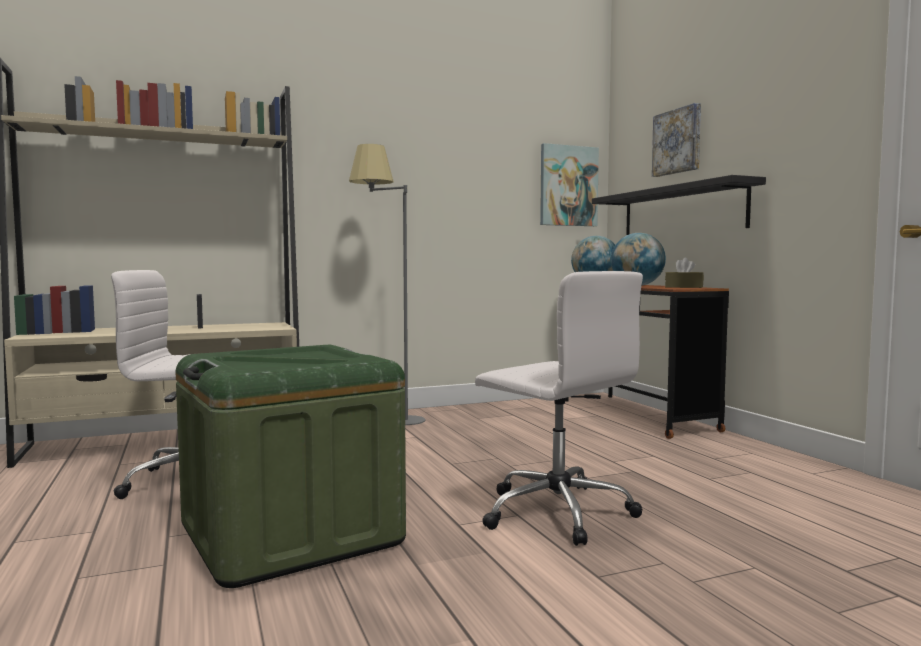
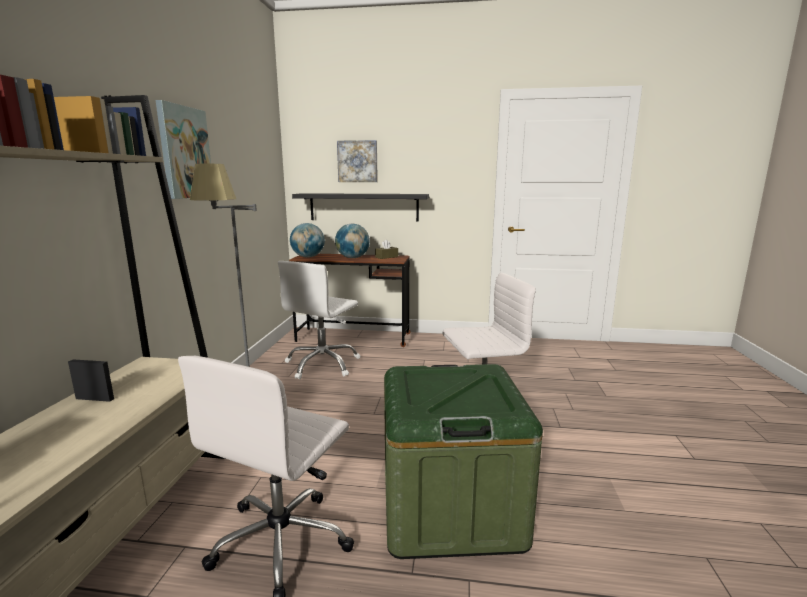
camera: 60 degrees left, 10 degrees up
picture [540,143,599,226] -> picture moved to [156,100,211,199]
none -> white office chair [278,261,360,379]

